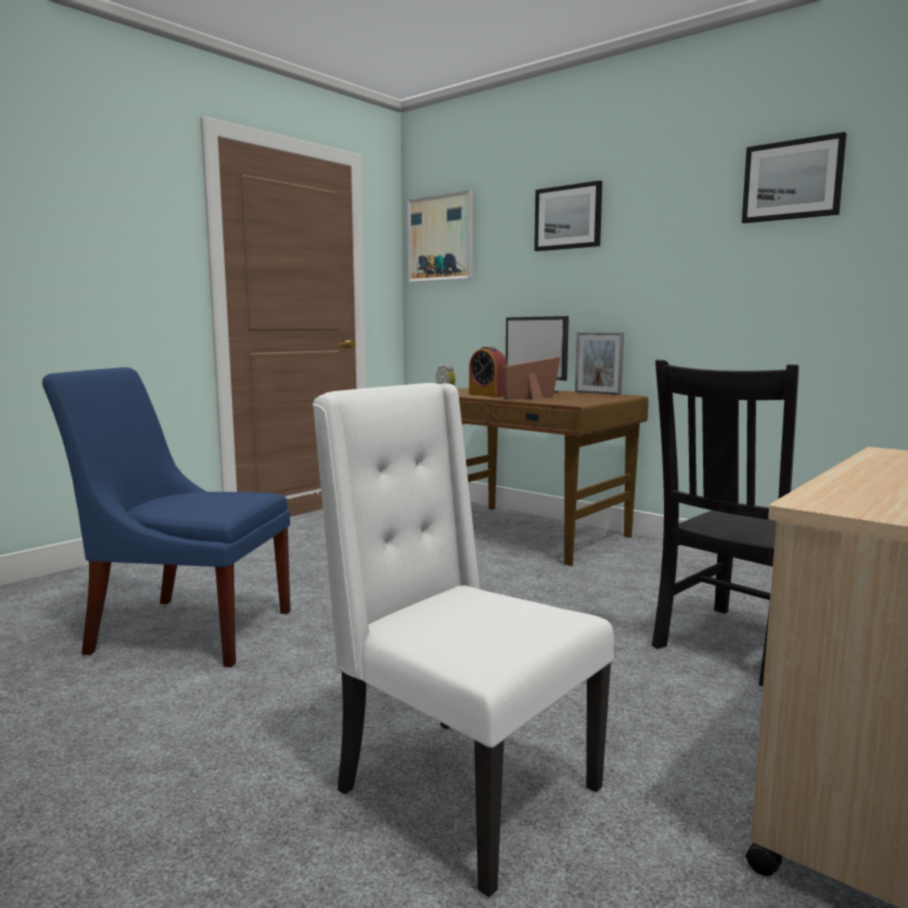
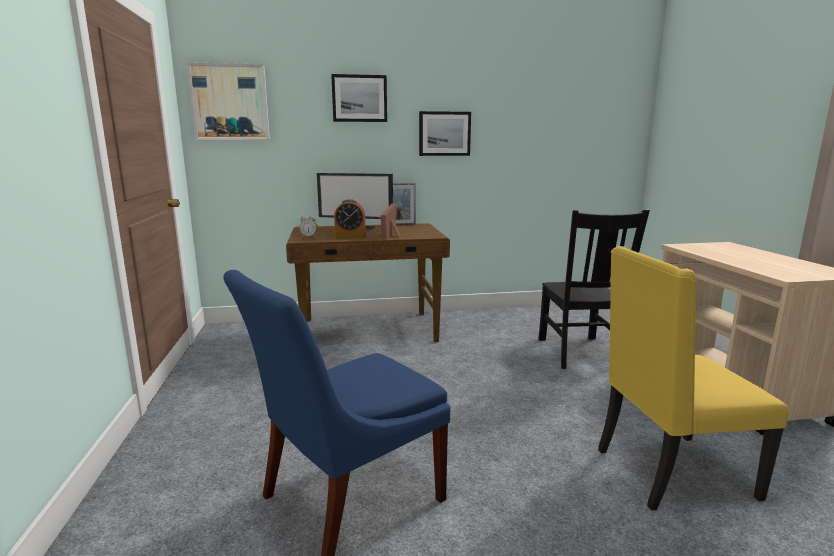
camera: 50 degrees left, 5 degrees up
white chair [313,383,614,897] -> yellow chair [598,246,789,511]
picture [742,132,847,223] -> picture moved to [419,111,471,156]

